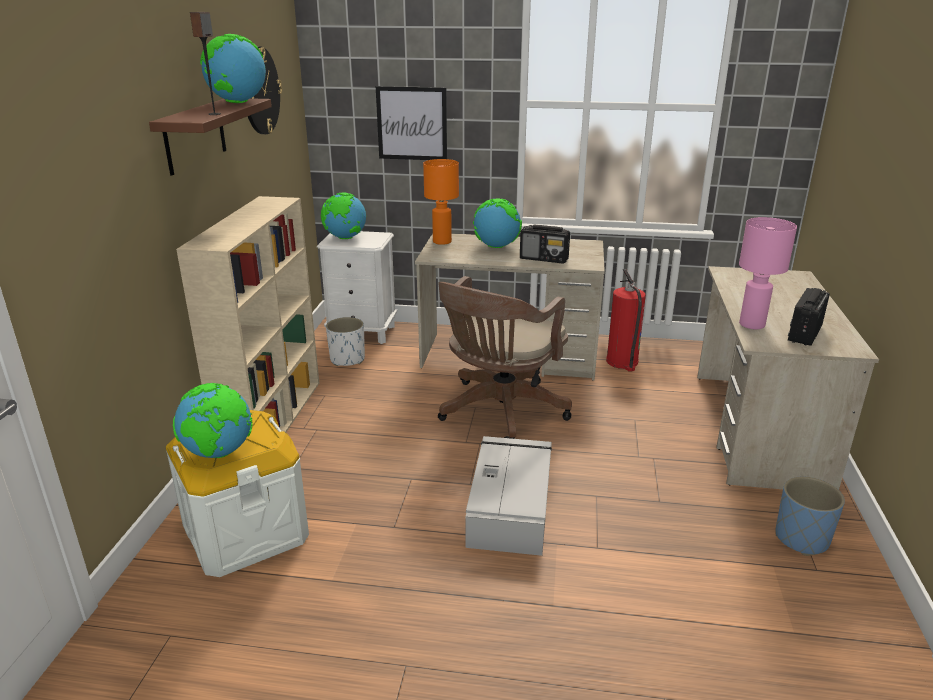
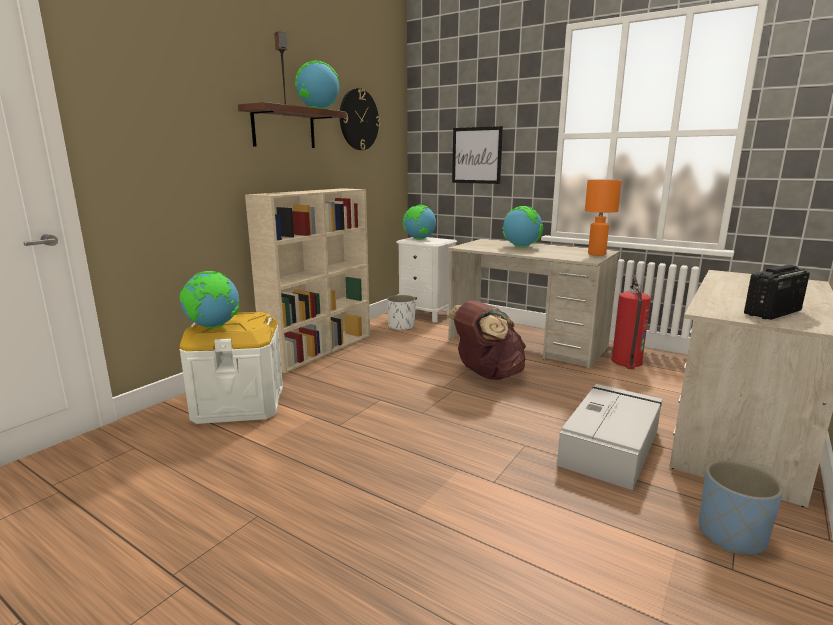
camera: 25 degrees right, 10 degrees down
orange table lamp [423,159,459,245] -> orange table lamp moved to [585,180,622,256]
brown office chair [438,276,572,439] -> brown backpack [447,300,526,380]
grey storage box [465,436,552,556] -> grey storage box moved to [557,384,663,490]
radio [520,225,570,264] -> none
pink table lamp [739,217,797,329] -> none

